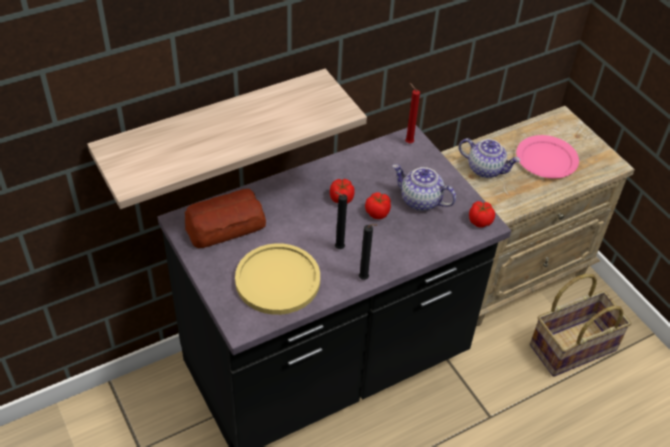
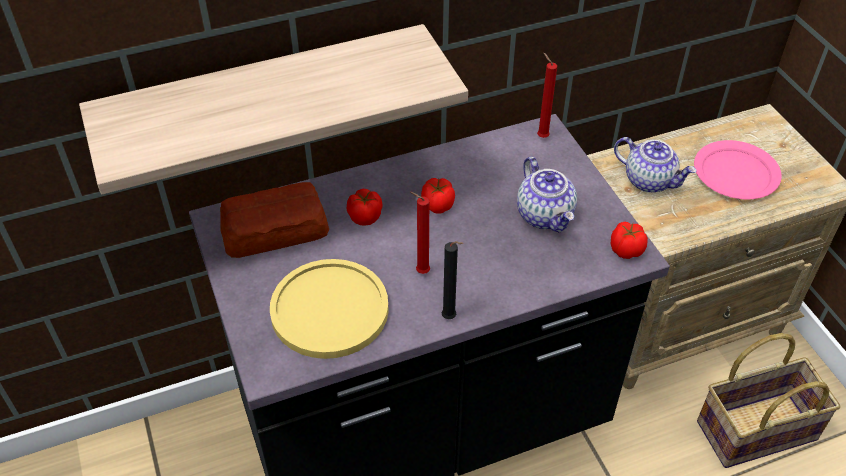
camera: 10 degrees right, 0 degrees up
black candle [334,191,347,249] -> red candle [410,192,430,274]
tomato [365,192,391,219] -> tomato moved to [347,189,382,226]
teapot [393,164,456,211] -> teapot turned 150 degrees counterclockwise [517,157,577,233]

